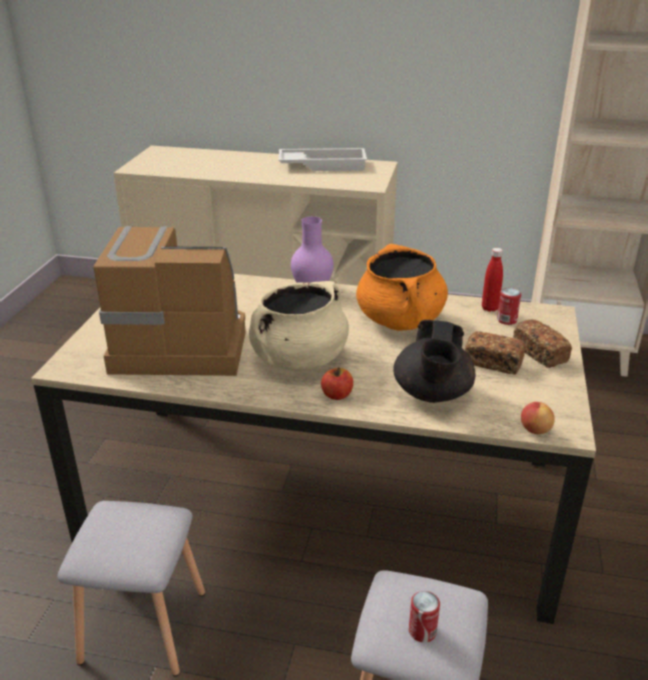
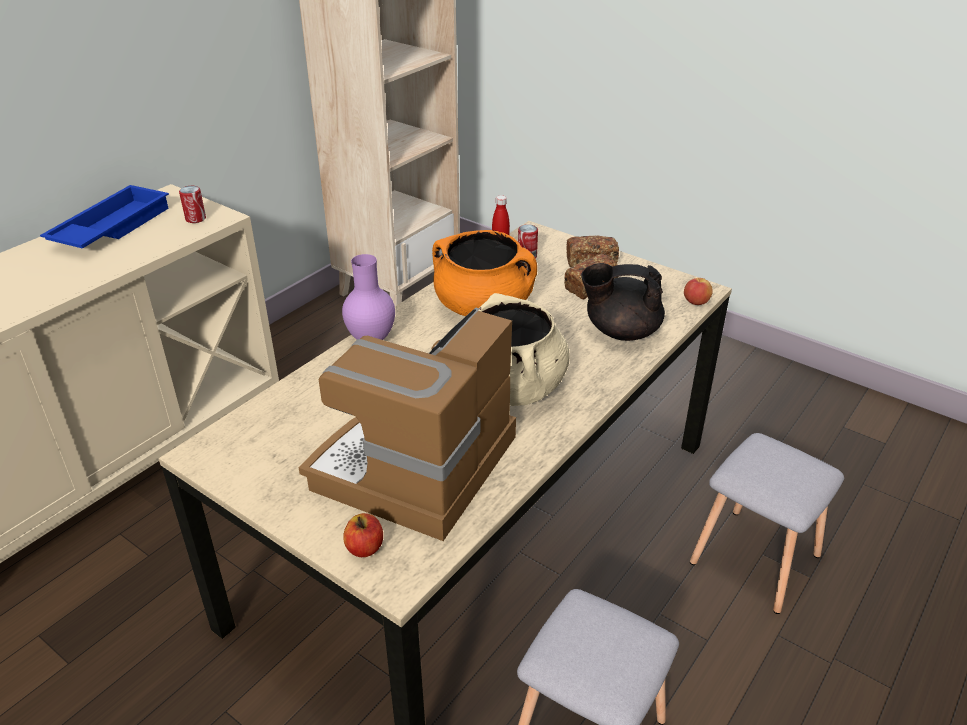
camera: 65 degrees left, 5 degrees up
white tray [279,148,367,171] -> blue tray [40,185,169,249]
apple [321,367,353,400] -> apple moved to [343,513,383,557]
black teapot [393,320,475,403] -> black teapot turned 150 degrees clockwise [582,263,665,341]
can [409,591,440,642] -> can moved to [179,186,206,223]

